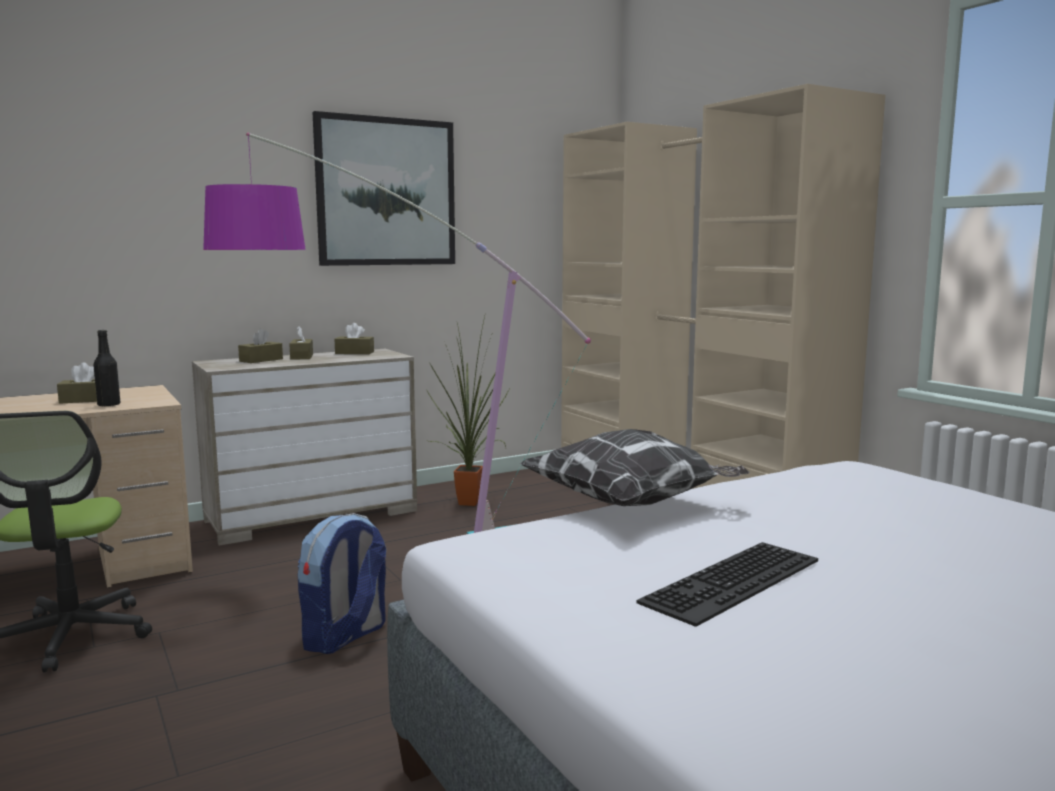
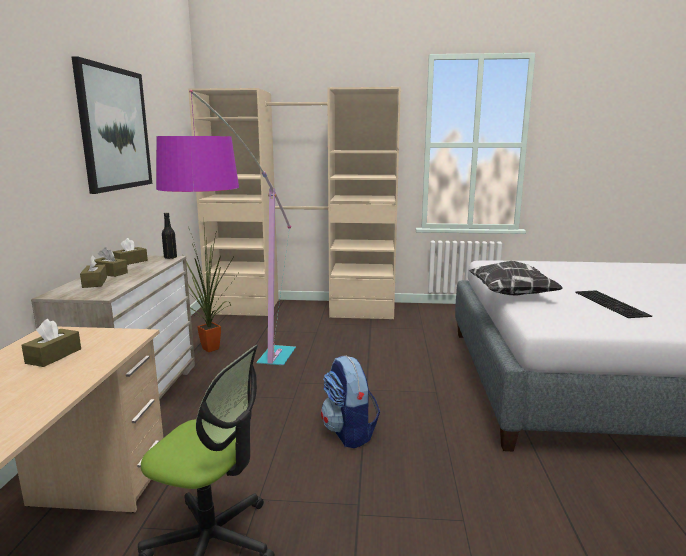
camera: 55 degrees left, 5 degrees up
black bottle [93,330,120,407] -> black bottle moved to [162,213,177,259]

